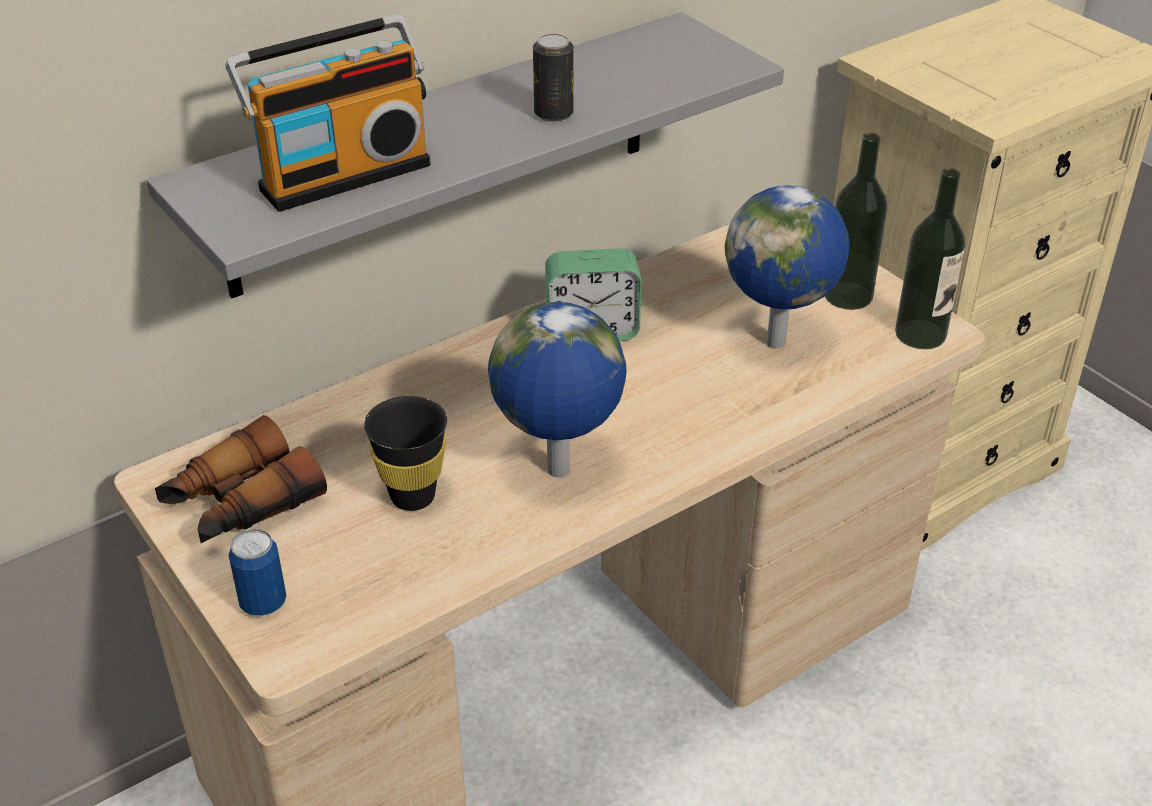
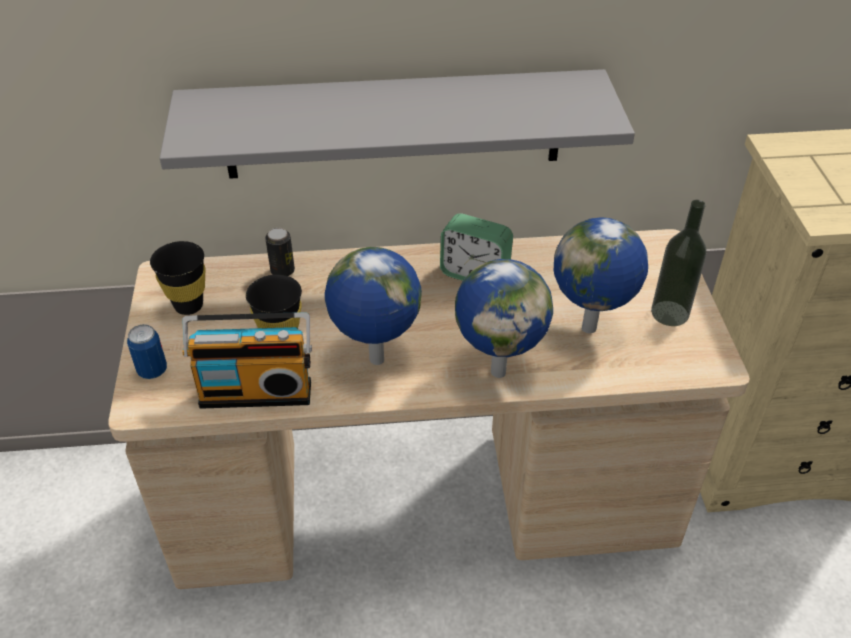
camera: 30 degrees right, 5 degrees up
binoculars [155,415,327,543] -> black cup [150,241,205,315]
radio [226,14,431,212] -> radio moved to [182,312,312,409]
can [533,34,574,122] -> can moved to [265,228,295,276]
bottle [895,168,965,349] -> none
none -> globe [455,259,553,378]

